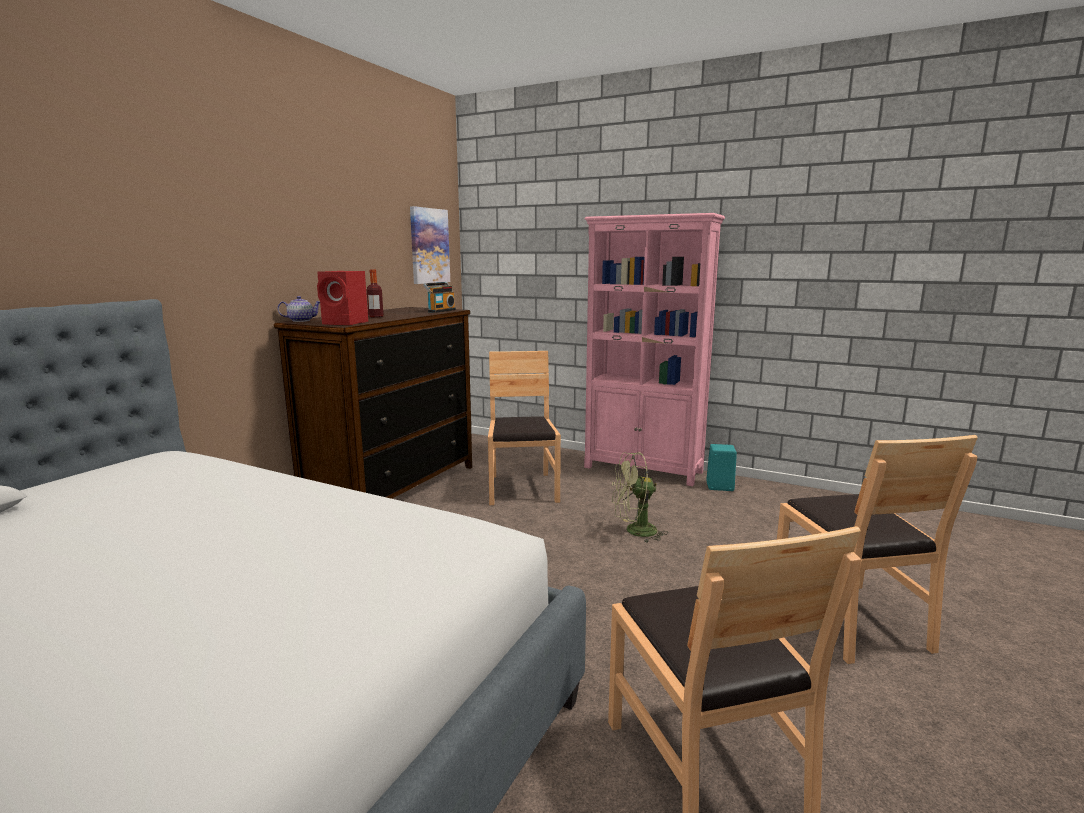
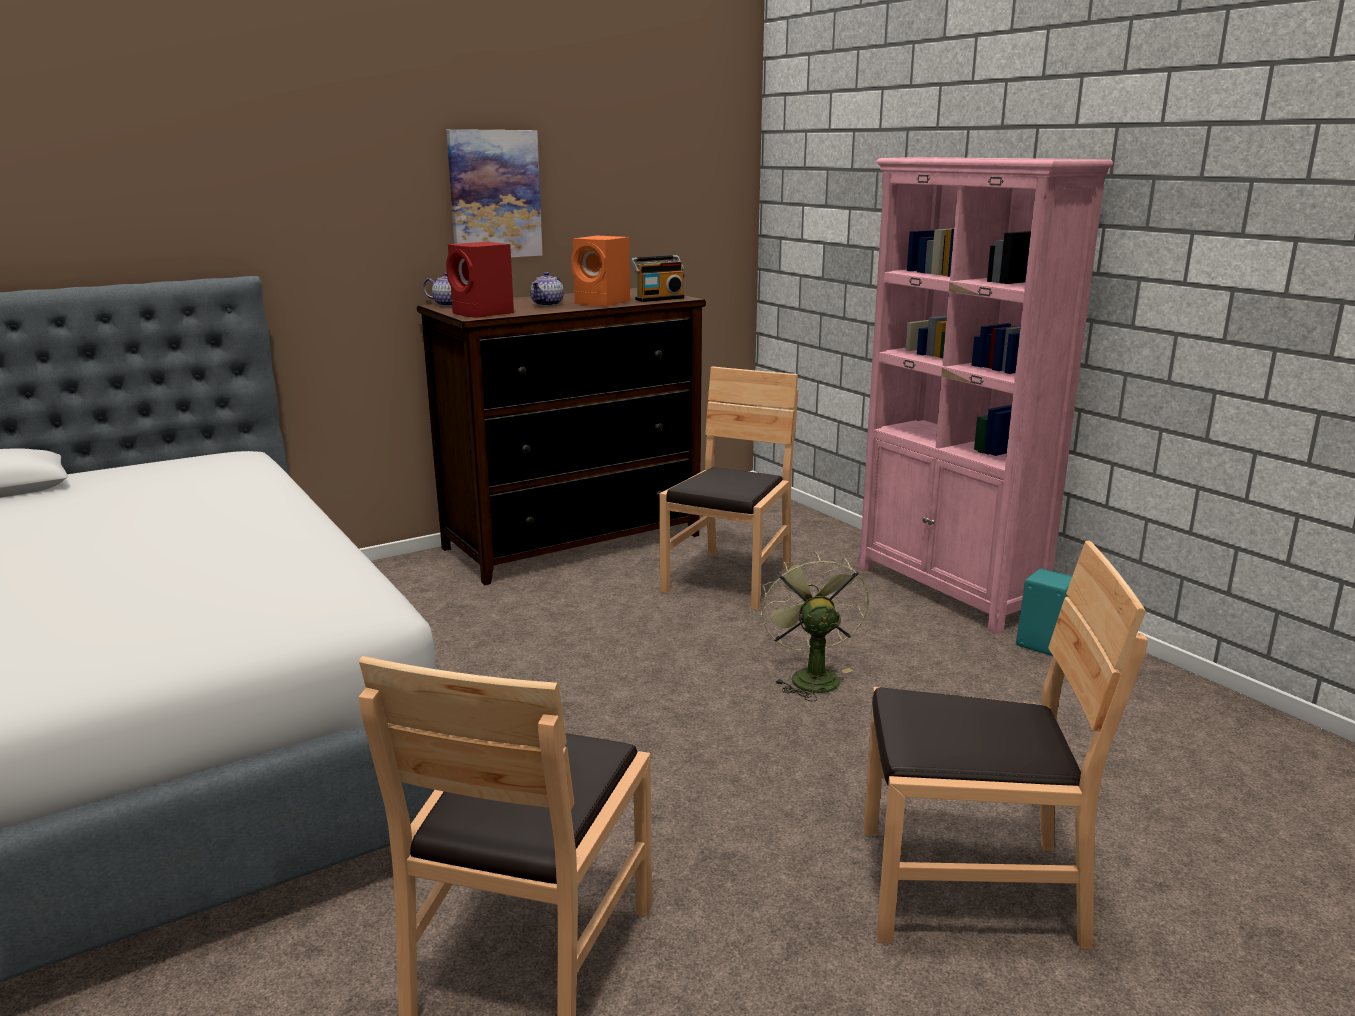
camera: 30 degrees right, 5 degrees up
bottle [367,270,384,318] -> teapot [530,272,564,306]
picture [410,206,450,284] -> picture moved to [446,129,543,257]
green fan [612,452,668,543] -> green fan turned 60 degrees clockwise [761,551,869,701]
brown chair [777,435,978,664] -> brown chair turned 105 degrees counterclockwise [863,541,1148,950]
none -> orange speaker [571,235,630,306]

